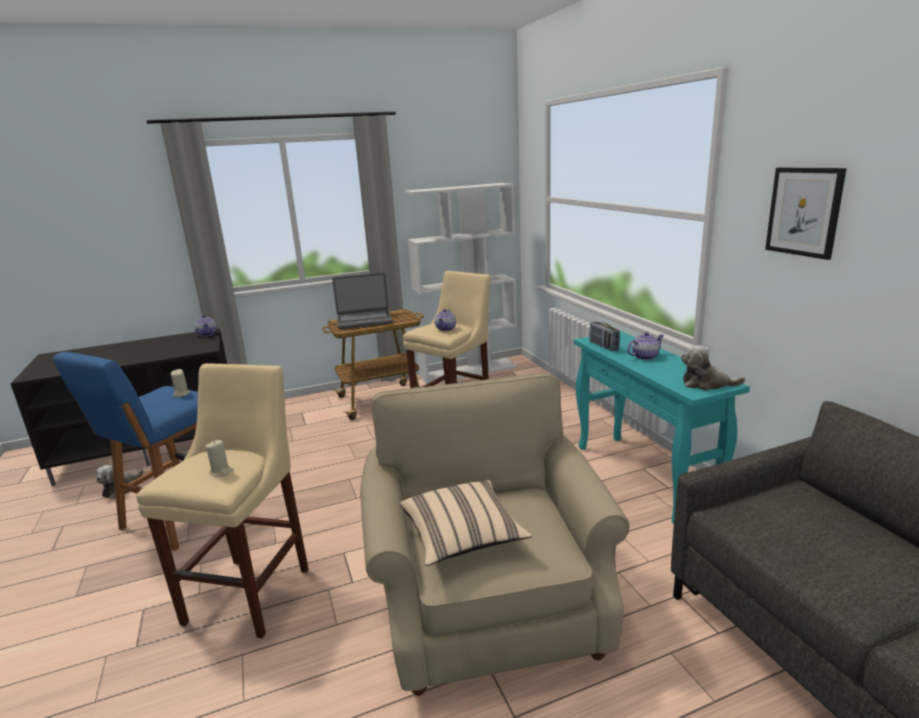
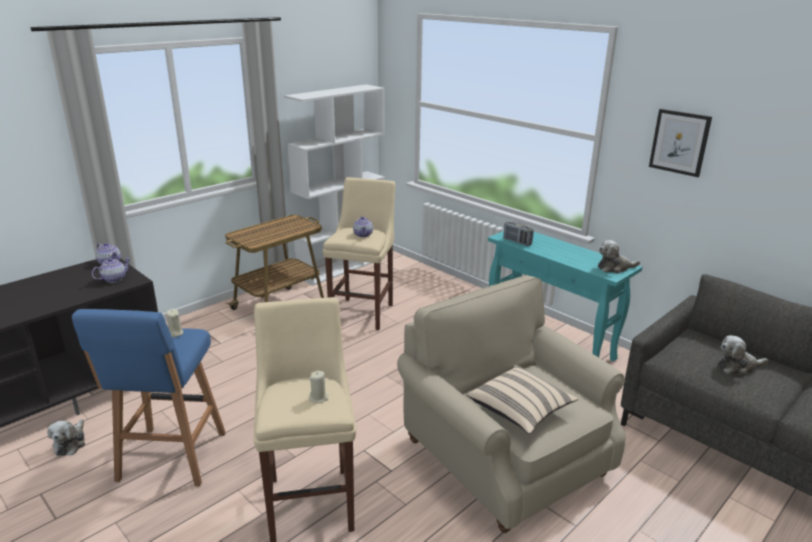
camera: 25 degrees left, 5 degrees up
laptop [332,273,393,329] -> none
teapot [627,332,664,360] -> teapot moved to [92,258,130,283]
none -> plush toy [717,335,768,376]

